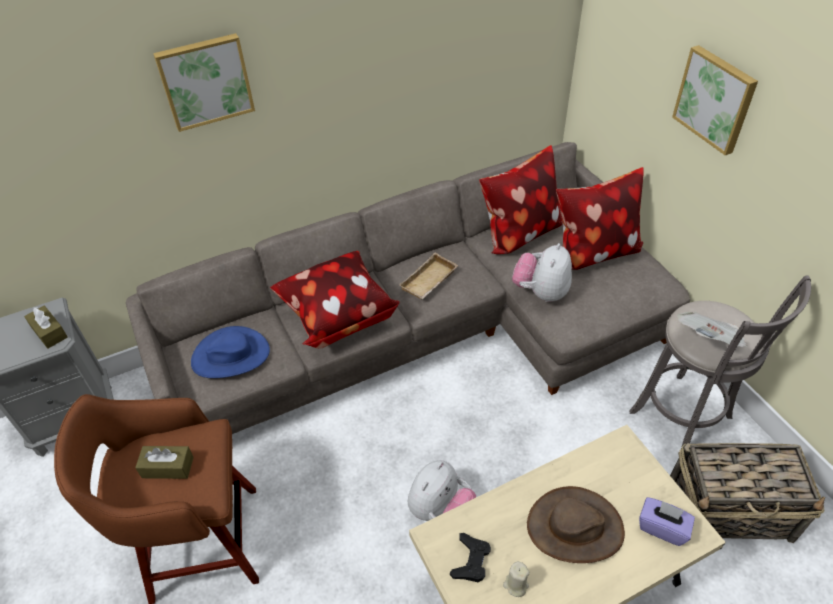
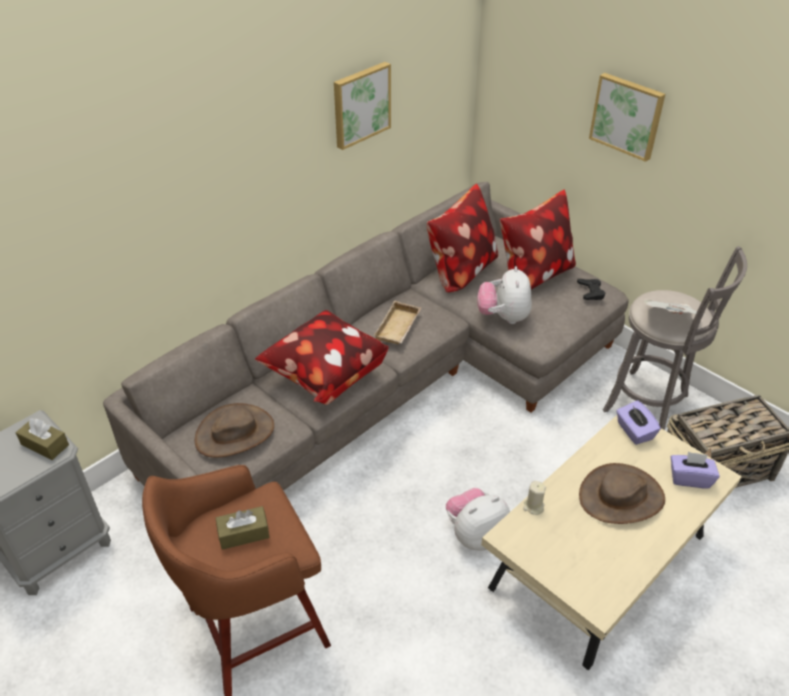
camera: 20 degrees left, 5 degrees down
picture [153,33,255,132] -> picture moved to [334,62,391,150]
blue hat [191,326,270,378] -> brown hat [195,403,274,458]
plush toy [408,460,476,521] -> plush toy turned 135 degrees counterclockwise [446,488,510,551]
black game controller [450,533,491,582] -> black game controller moved to [577,279,605,300]
beige candle [503,561,530,597] -> beige candle moved to [523,481,546,515]
none -> purple tissue box [616,400,661,445]

